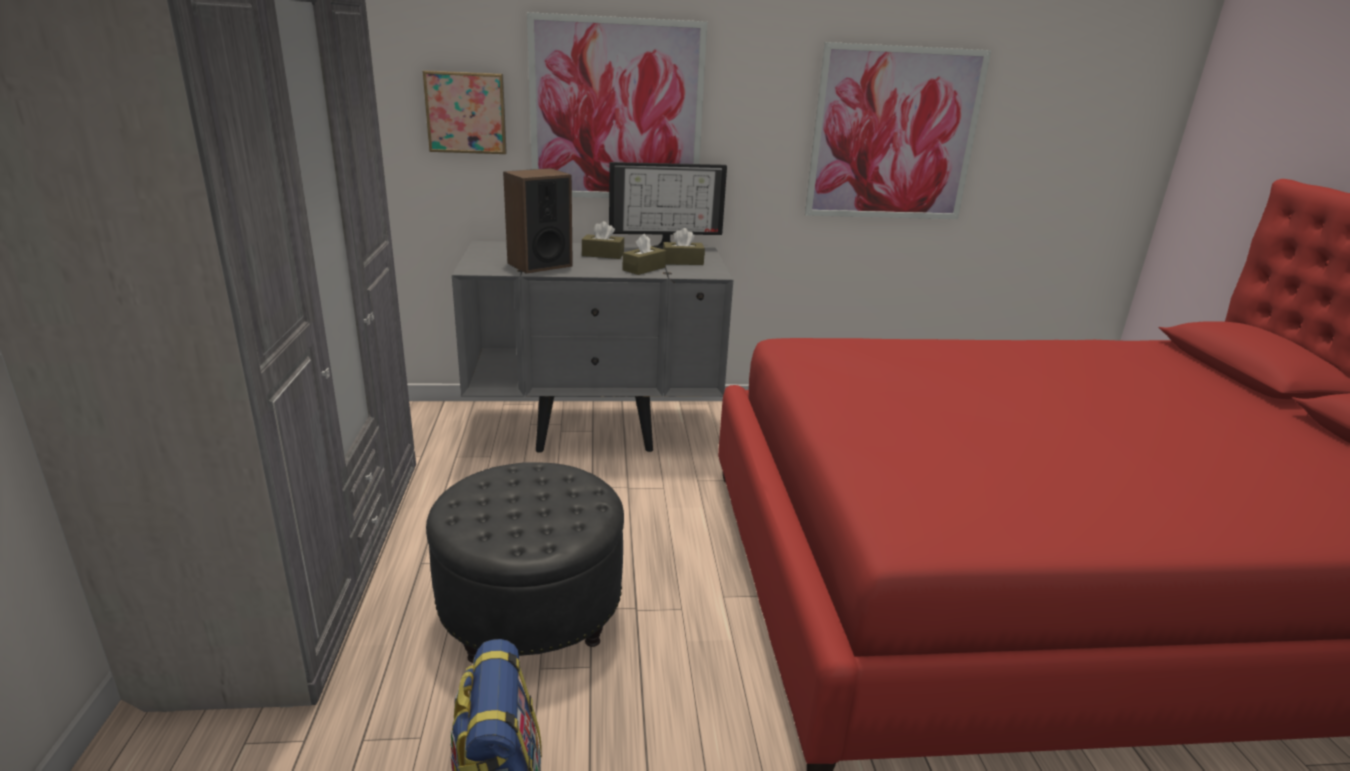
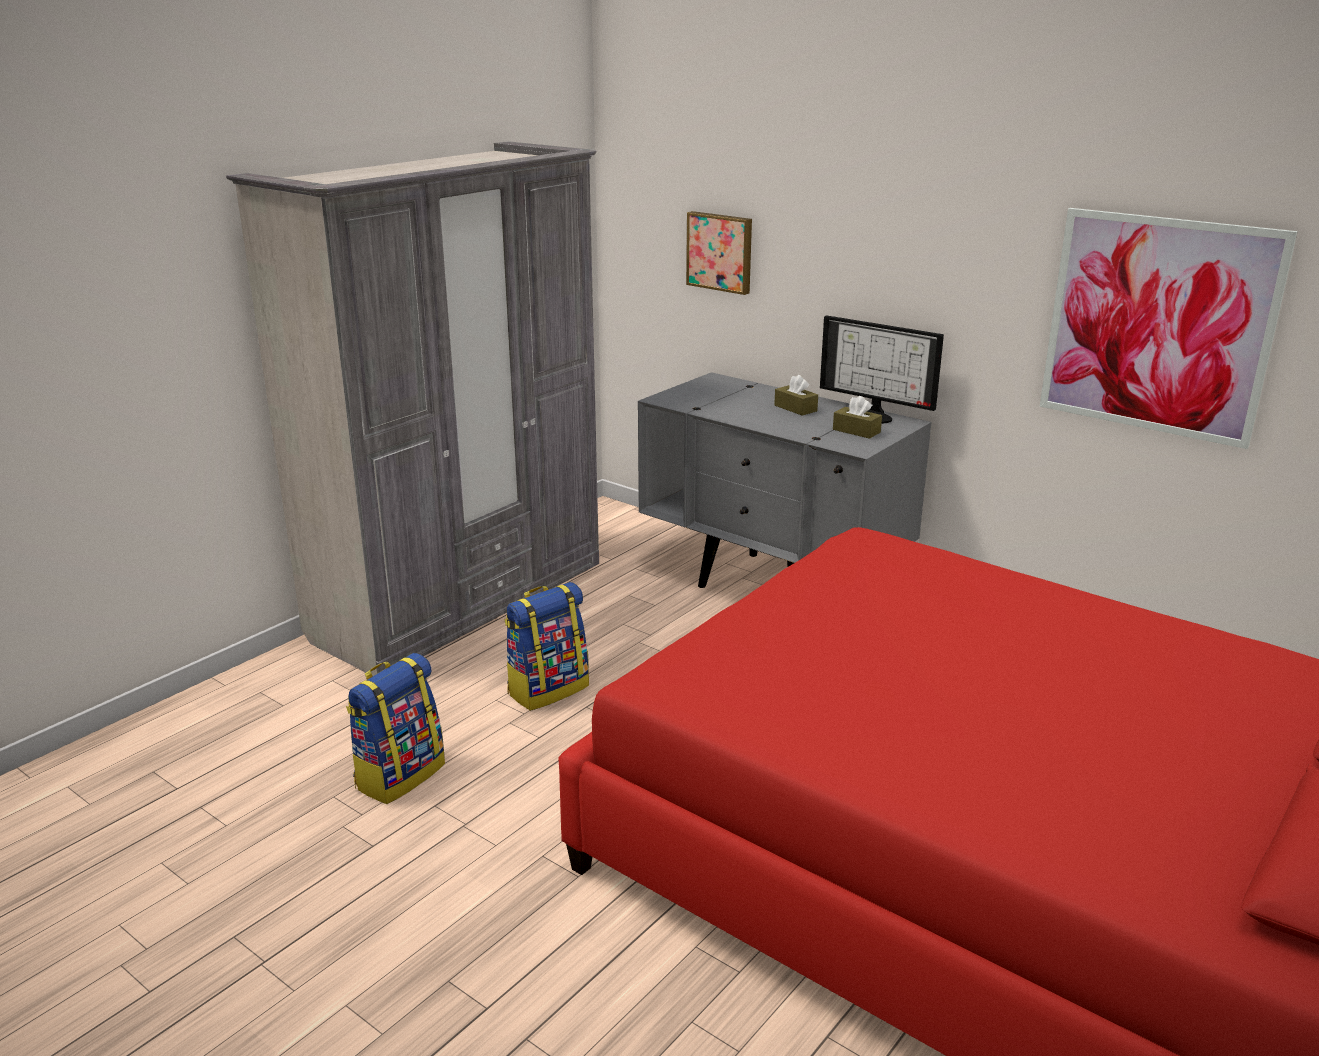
camera: 45 degrees right, 0 degrees up
black ottoman [426,462,624,663] -> backpack [504,582,589,711]
speaker [503,168,573,274] -> none
picture [527,12,707,198] -> none
brown tissue box [623,234,666,275] -> none

